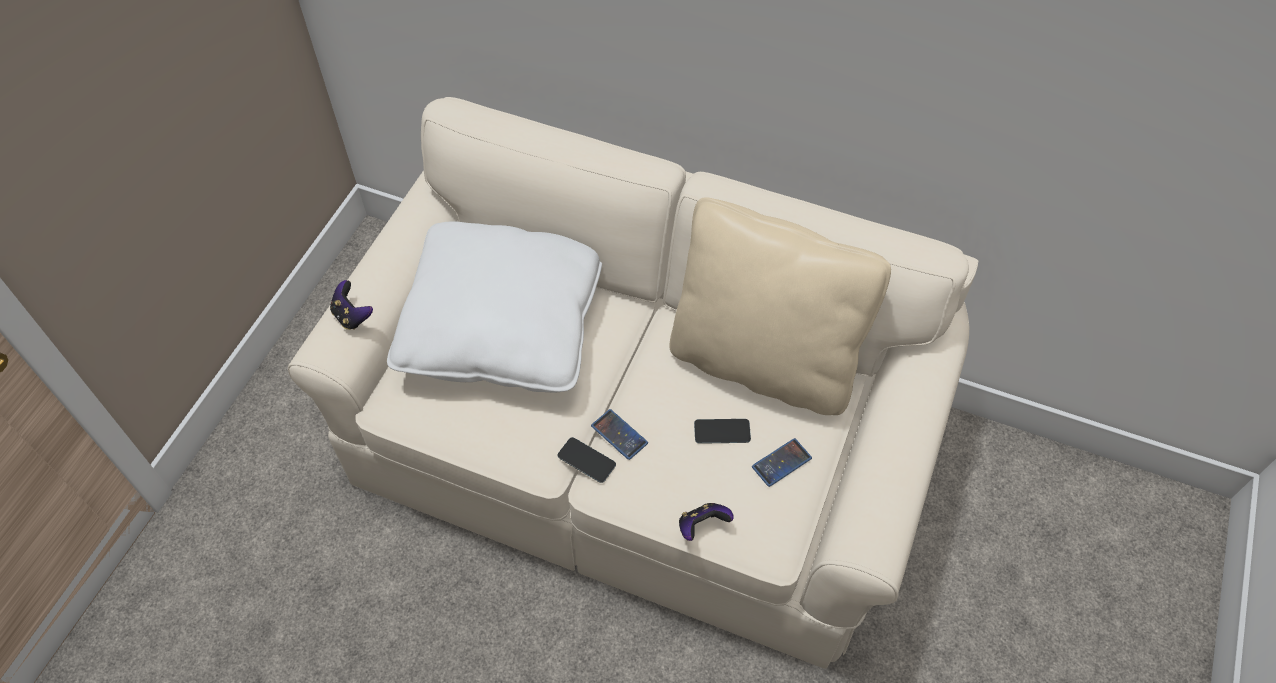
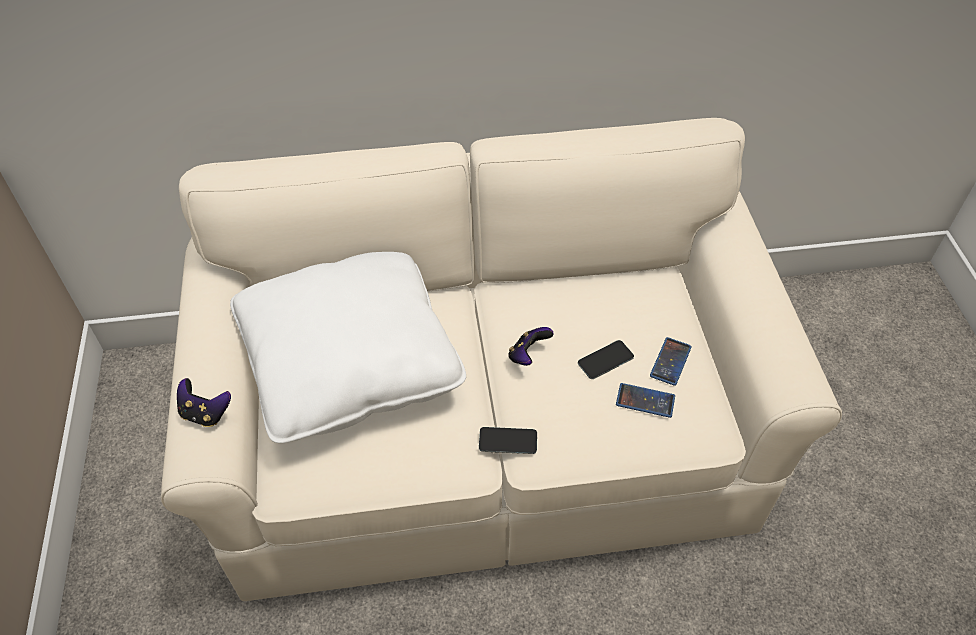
camera: 30 degrees left, 5 degrees down
phone [591,409,648,460] -> phone moved to [616,383,675,418]
beige pillow [670,197,891,415] -> none
game controller [679,503,734,541] -> game controller moved to [508,327,554,366]

